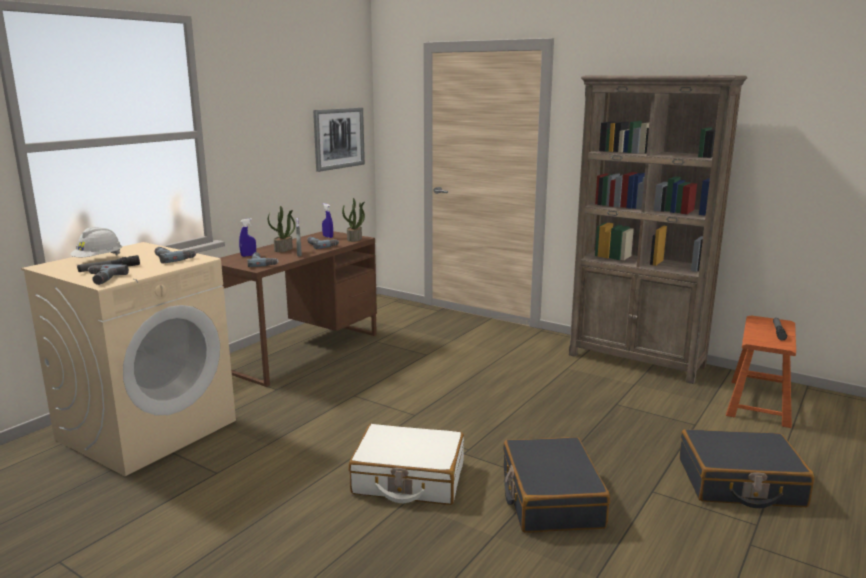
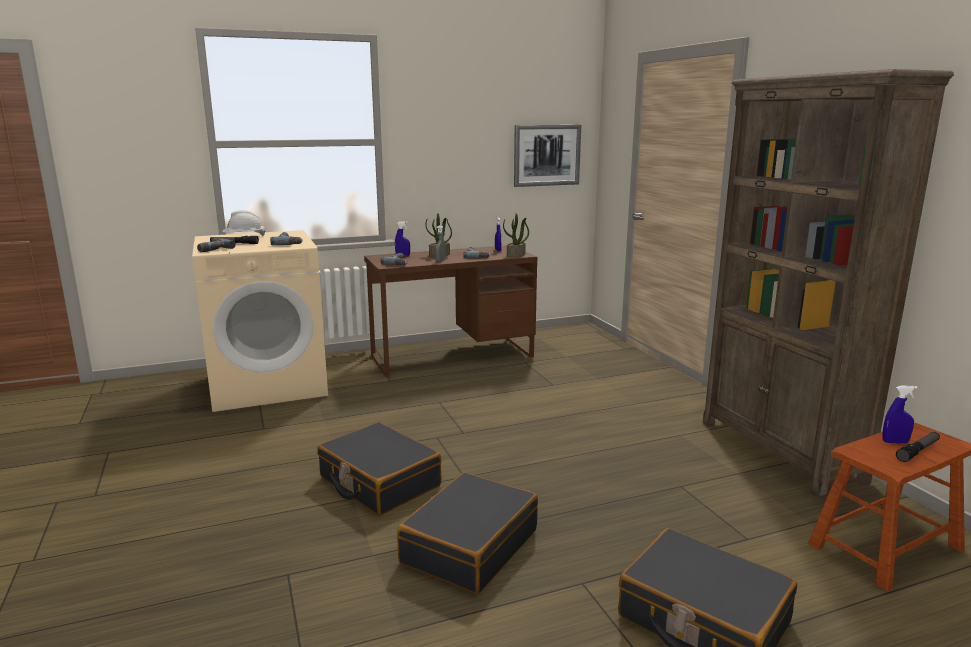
camera: 35 degrees right, 0 degrees up
white suitcase [349,424,464,505] -> black suitcase [317,422,442,515]
none -> blue spray bottle [882,385,918,444]

